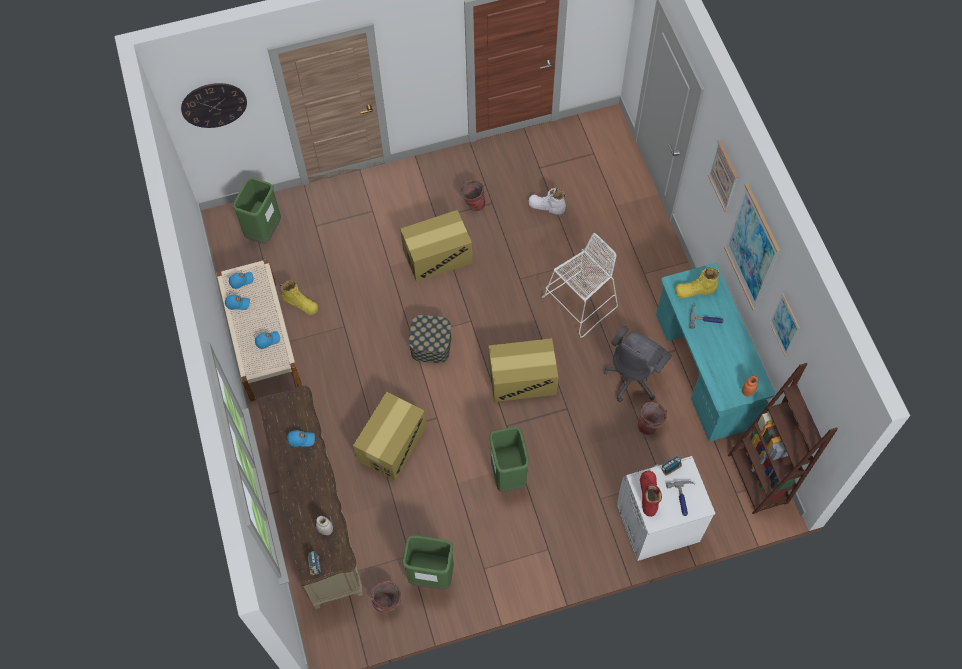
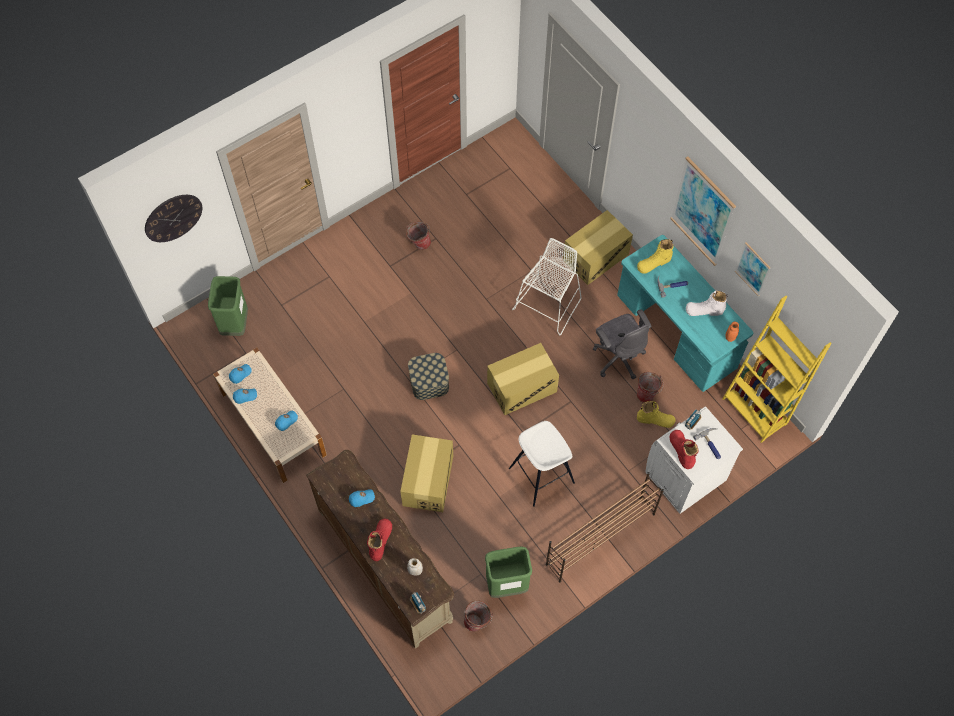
camera: 20 degrees left, 0 degrees up
yellow boot [280,281,318,315] -> yellow boot moved to [637,401,675,428]
cardboard box [400,210,473,282] -> cardboard box moved to [564,210,633,285]
green trash can [489,427,529,492] -> white stool [509,421,575,507]
white boot [529,188,566,215] -> white boot moved to [686,290,728,316]
grey office chair [604,326,672,402] -> grey office chair turned 45 degrees counterclockwise [593,309,651,379]
picture [708,140,738,212] -> none
brown bookcase [728,363,838,514] -> yellow bookcase [722,296,831,443]
none -> red boot [367,519,392,561]
none -> brown shoe rack [546,472,664,582]

